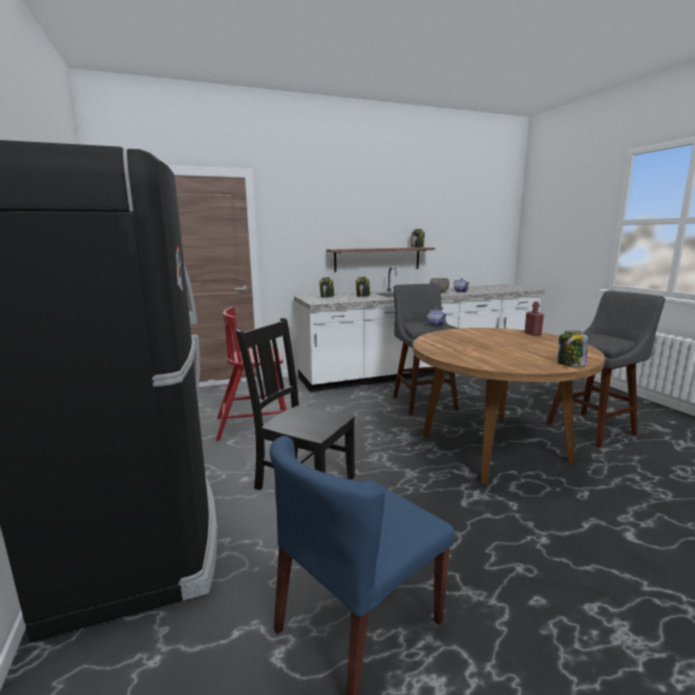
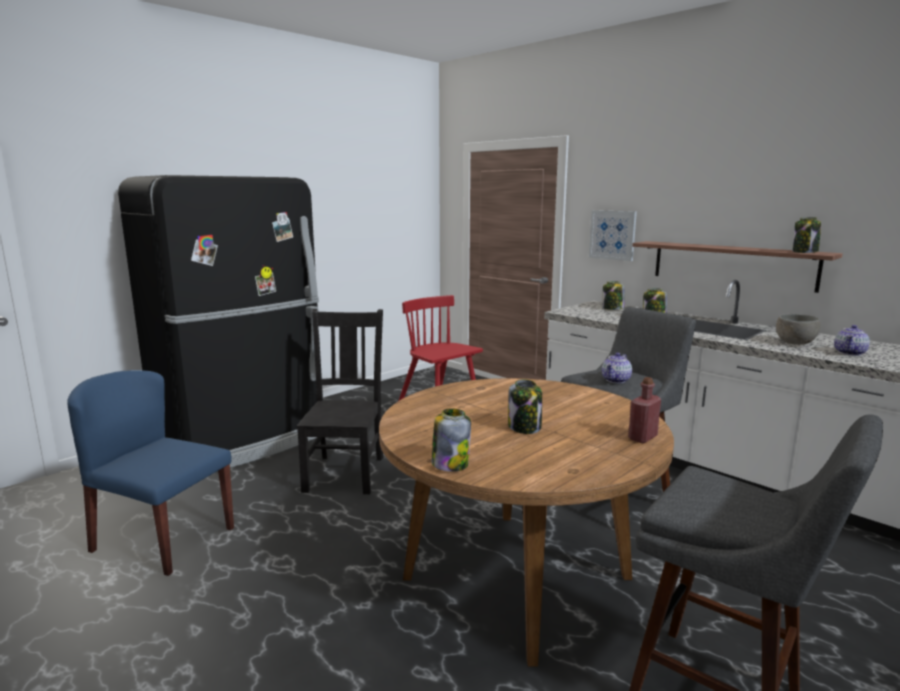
camera: 65 degrees right, 0 degrees up
none -> jar [508,379,542,434]
none -> picture [589,210,637,261]

